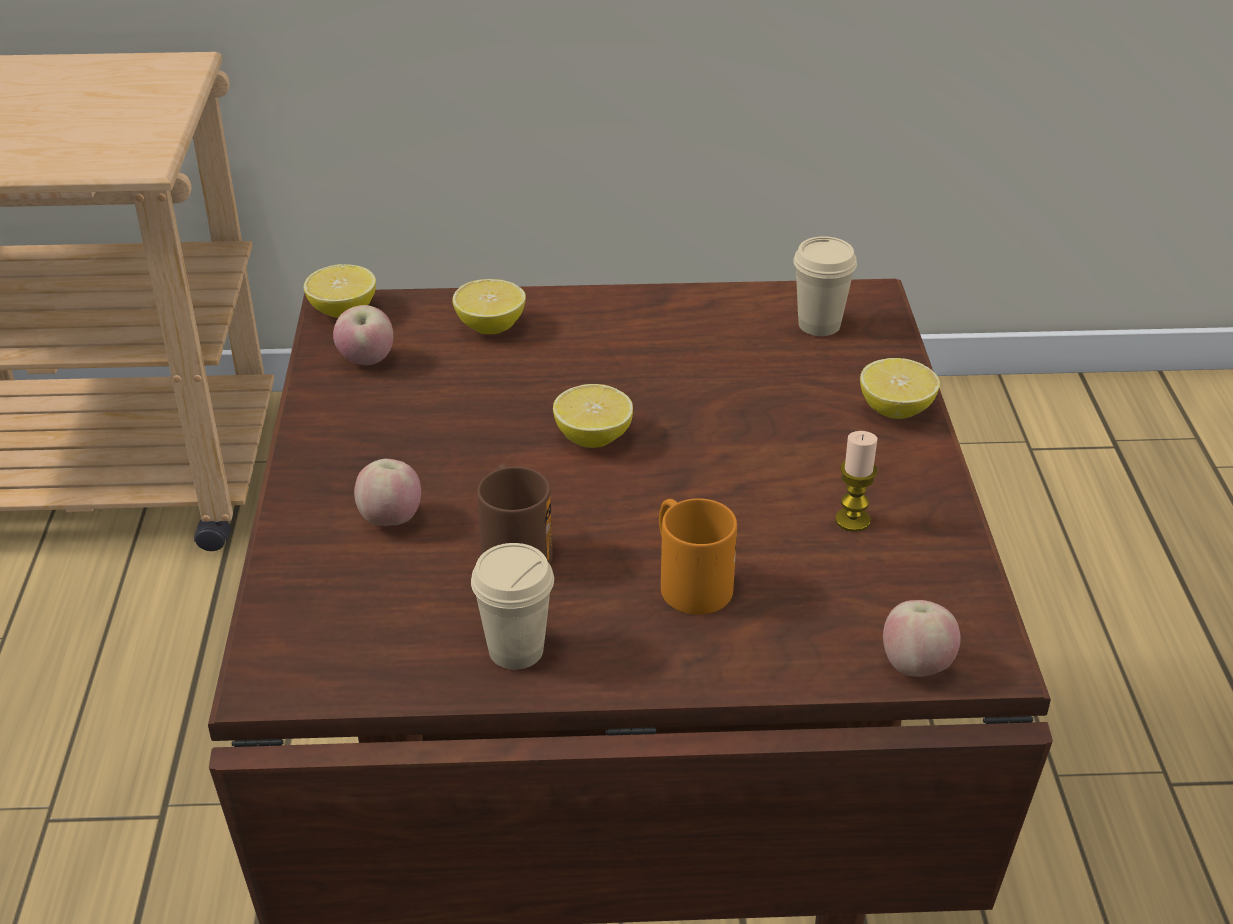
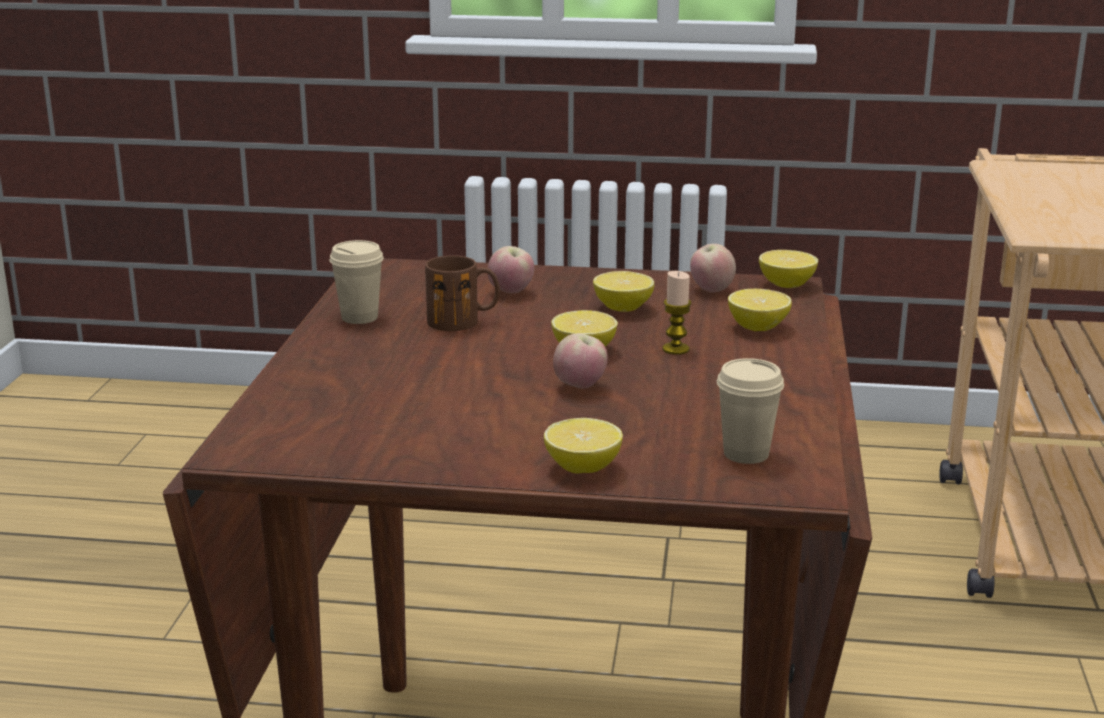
camera: 100 degrees right, 15 degrees down
orange mug [659,498,737,615] -> none
candle [835,431,878,532] -> candle moved to [662,271,692,355]
apple [883,600,961,677] -> apple moved to [553,333,608,389]
none -> lemon [593,271,654,312]

